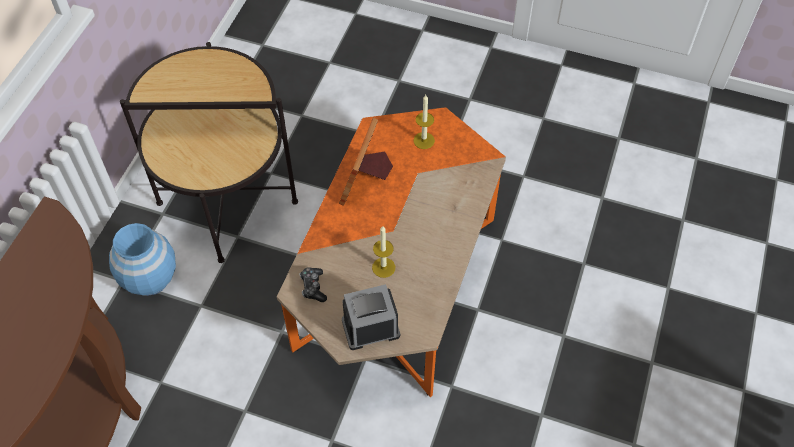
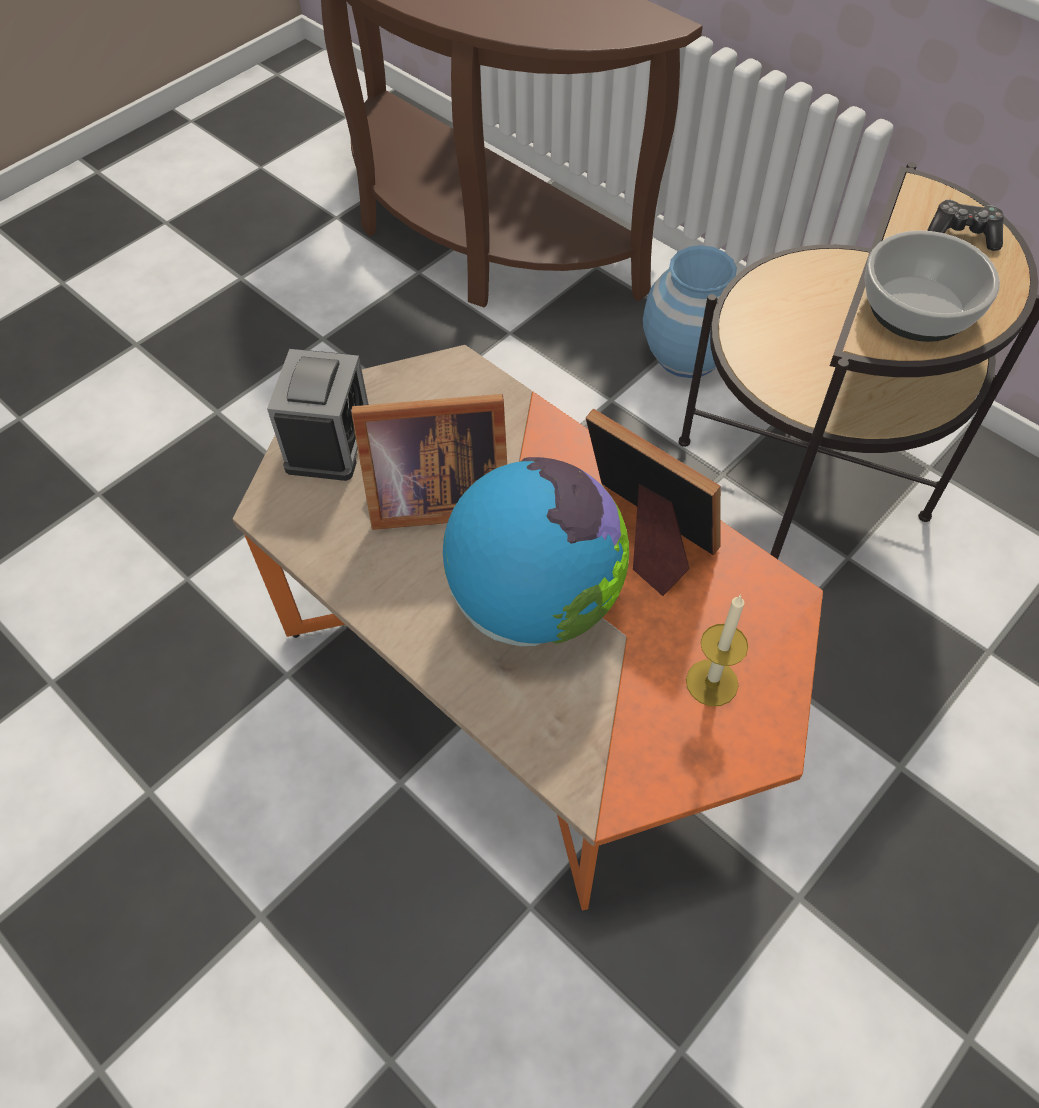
camera: 115 degrees right, 0 degrees up
game controller [299,267,327,302] -> game controller moved to [927,199,1004,251]
candle [372,226,395,278] -> picture frame [352,394,507,530]
none -> globe [443,457,629,646]
none -> bowl [865,230,1000,342]

